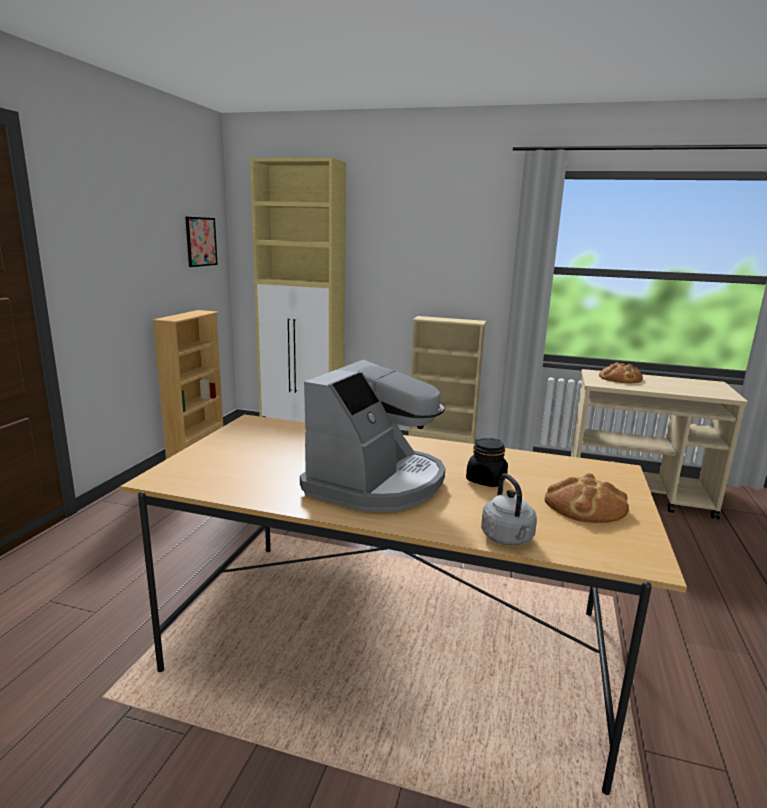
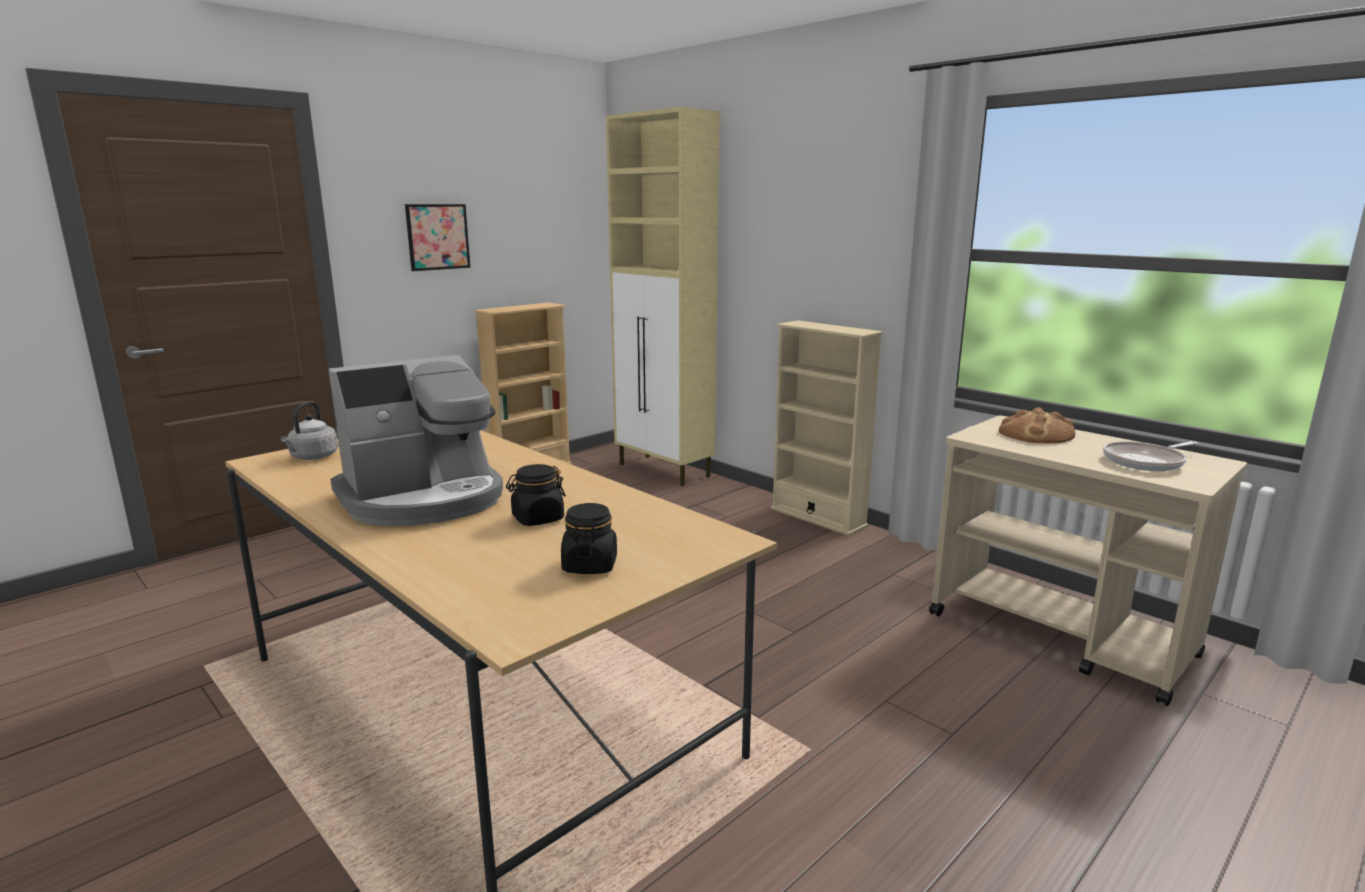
camera: 30 degrees right, 0 degrees up
picture [185,217,218,267] -> picture moved to [405,204,470,271]
grey kettle [481,473,537,546] -> grey kettle moved to [281,401,338,460]
bread [544,473,629,523] -> black jar [561,503,617,574]
none -> frying pan [1103,441,1198,471]

